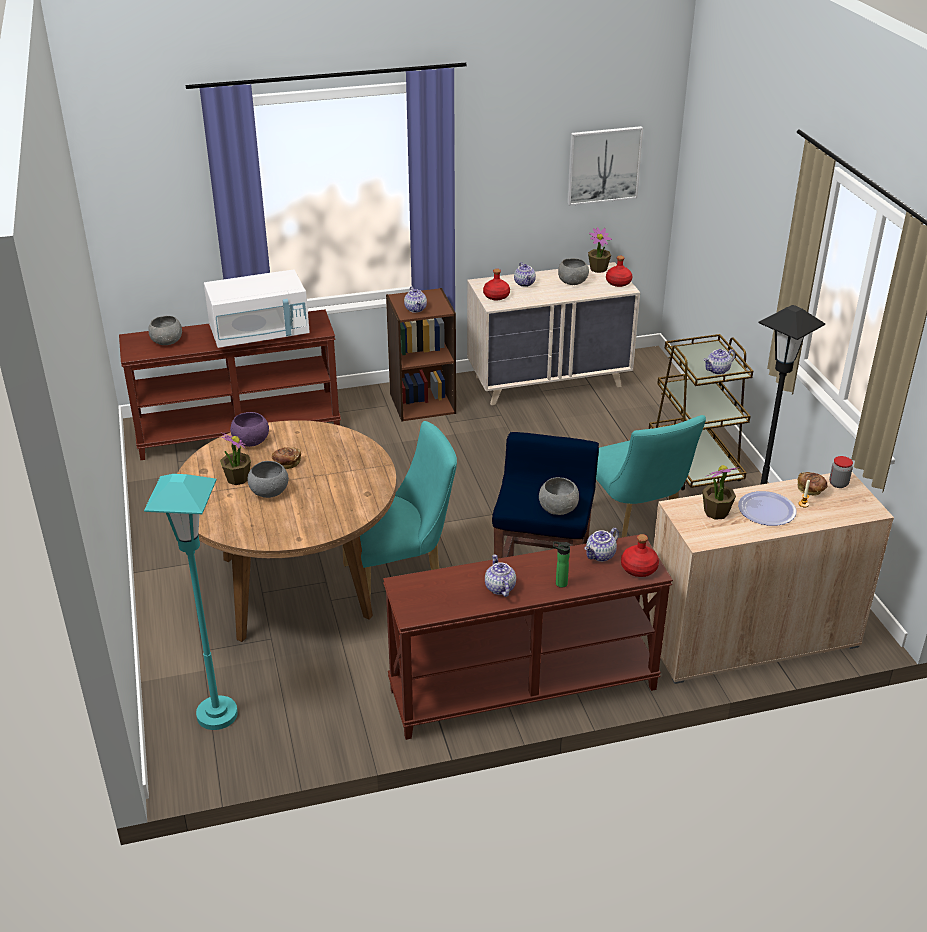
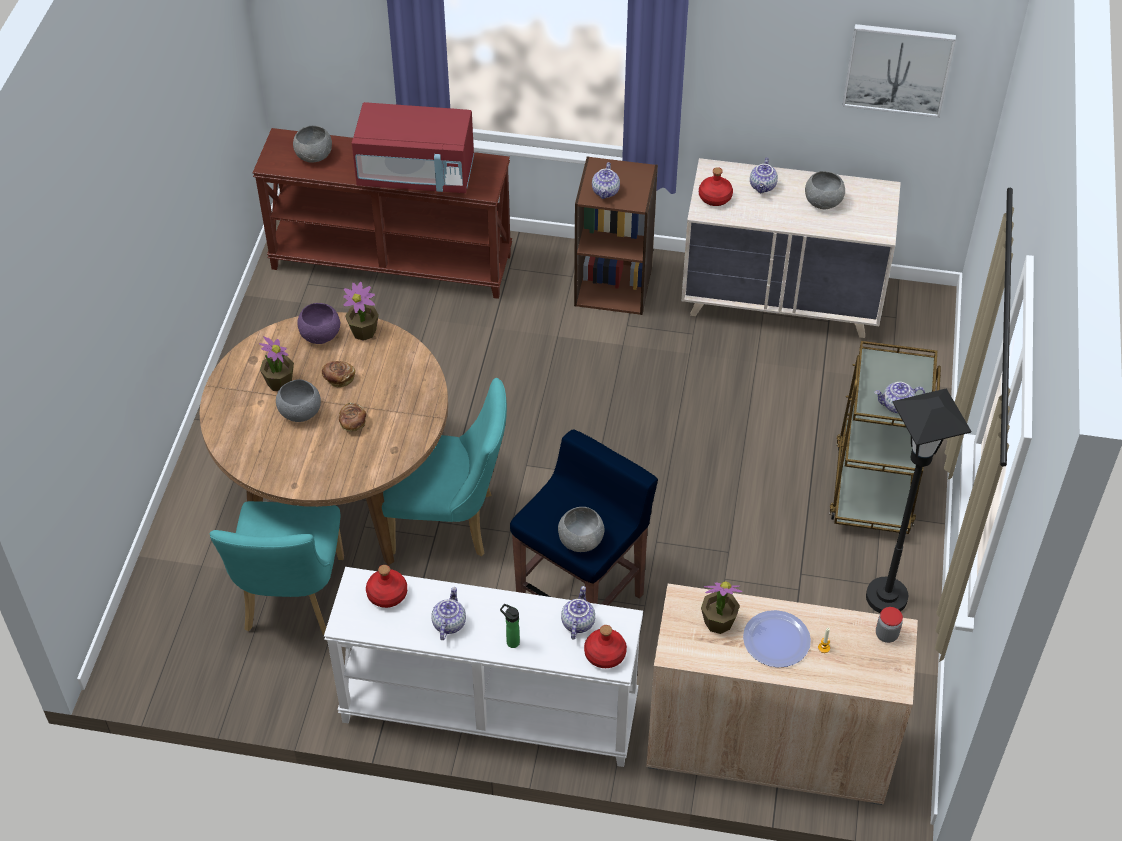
camera: 25 degrees right, 15 degrees up
turquoise floor lamp [144,474,238,730] -> none
white microwave [204,270,310,348] -> red microwave [352,102,474,193]
brown console table [383,535,673,740] -> white console table [324,567,643,767]
teapot [584,528,619,562] -> teapot turned 120 degrees clockwise [561,586,595,639]
potted plant [588,227,612,273] -> potted plant moved to [343,282,379,341]
turquoise chair [596,415,706,538] -> turquoise chair moved to [210,501,344,635]
red bottle [606,256,632,287] -> red bottle moved to [366,565,407,608]
bread [797,472,827,496] -> bread moved to [339,403,366,432]

